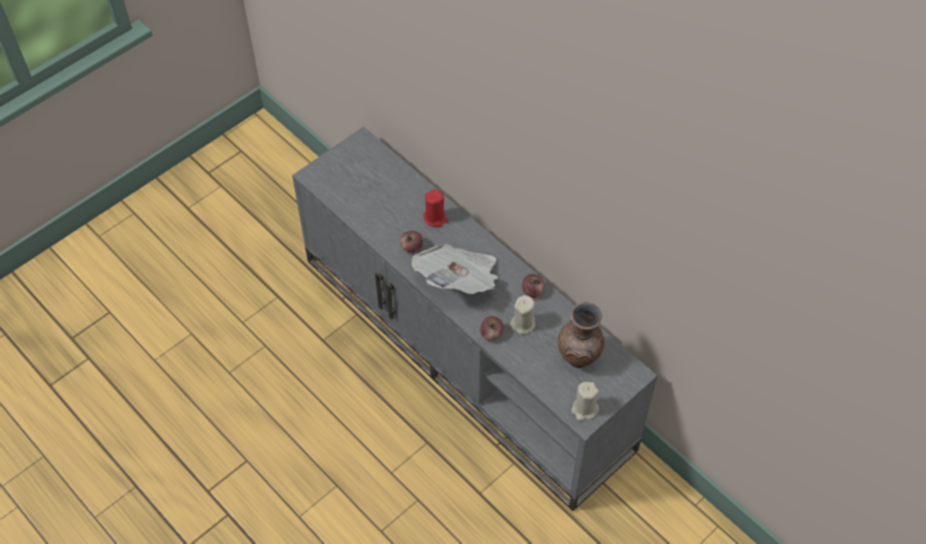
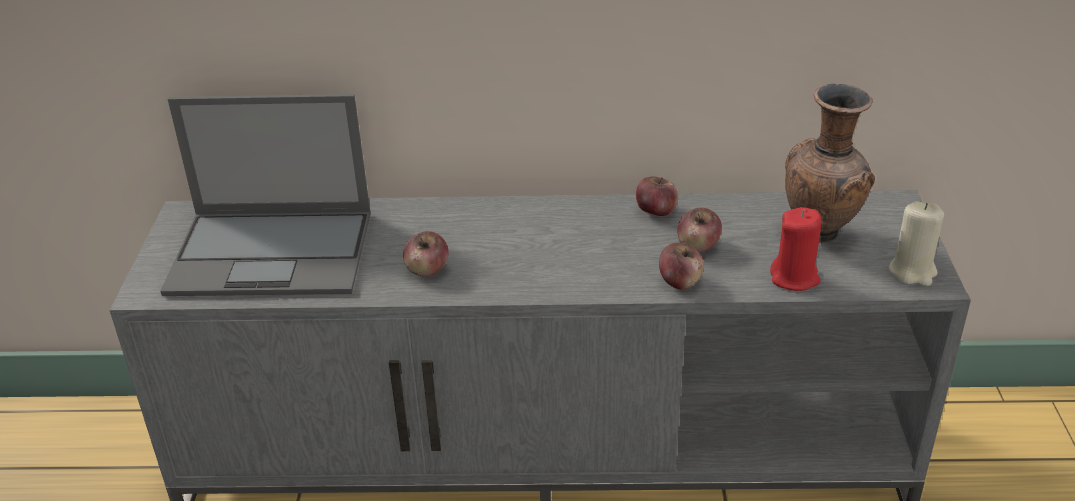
camera: 45 degrees left, 20 degrees down
newspaper [412,244,498,294] -> none
red candle [423,189,448,228] -> red candle moved to [770,207,822,291]
beige candle [510,295,535,334] -> apple [677,208,722,252]
none -> laptop [160,94,371,296]

